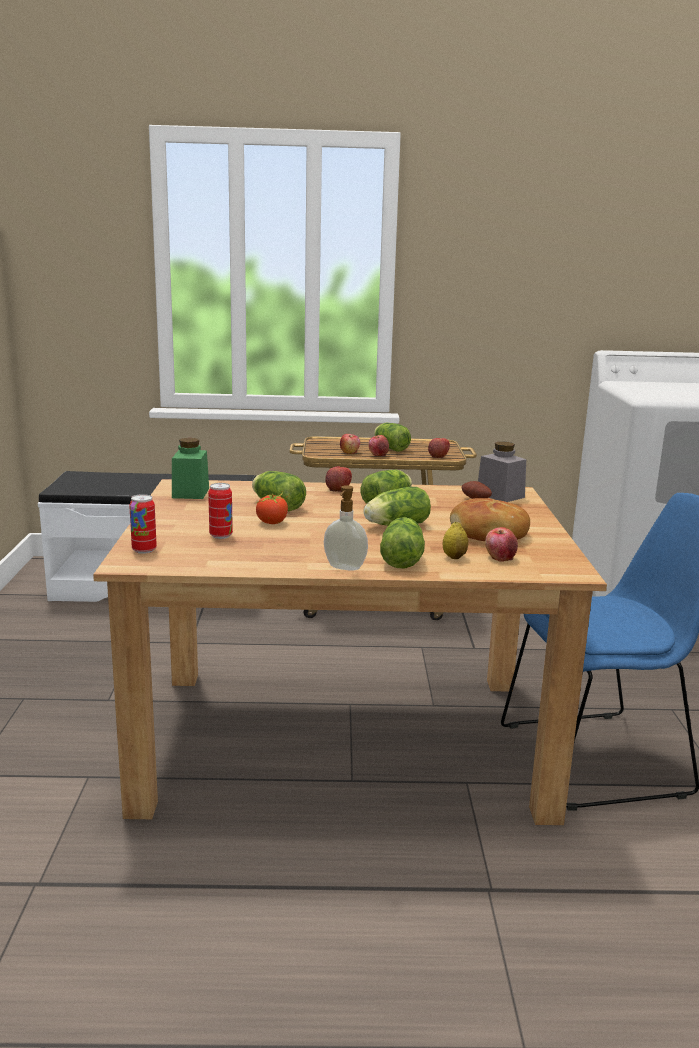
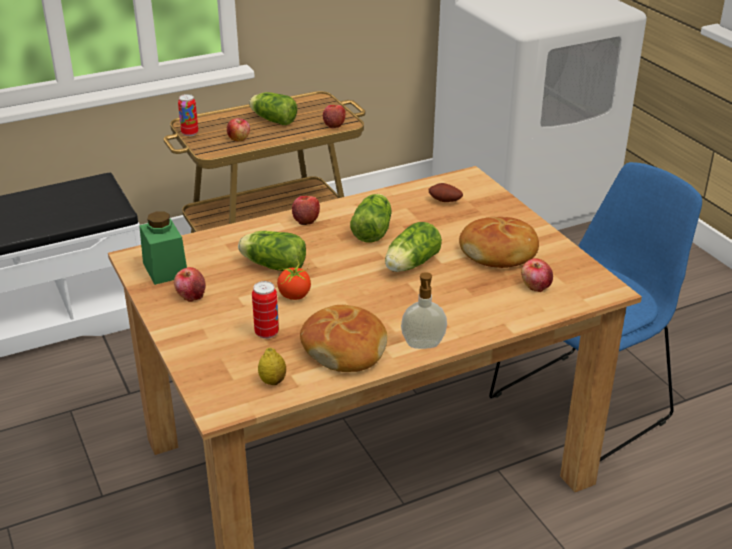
camera: 25 degrees left, 15 degrees up
can [129,494,157,554] -> can moved to [178,94,198,136]
apple [368,435,389,456] -> apple moved to [174,267,206,302]
lettuce [380,517,425,568] -> none
lemon [443,522,468,559] -> lemon moved to [258,348,286,385]
grey jar [478,442,526,502] -> none
none -> bread [300,305,388,372]

